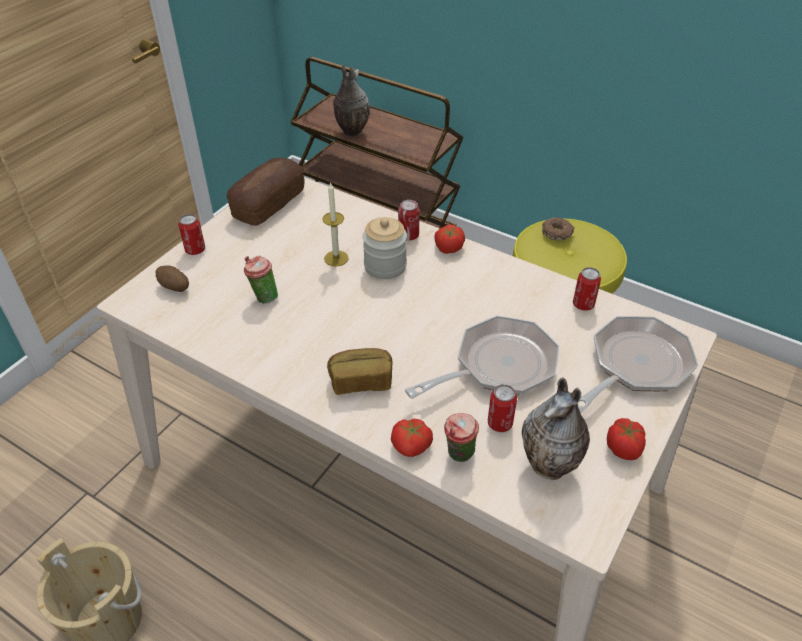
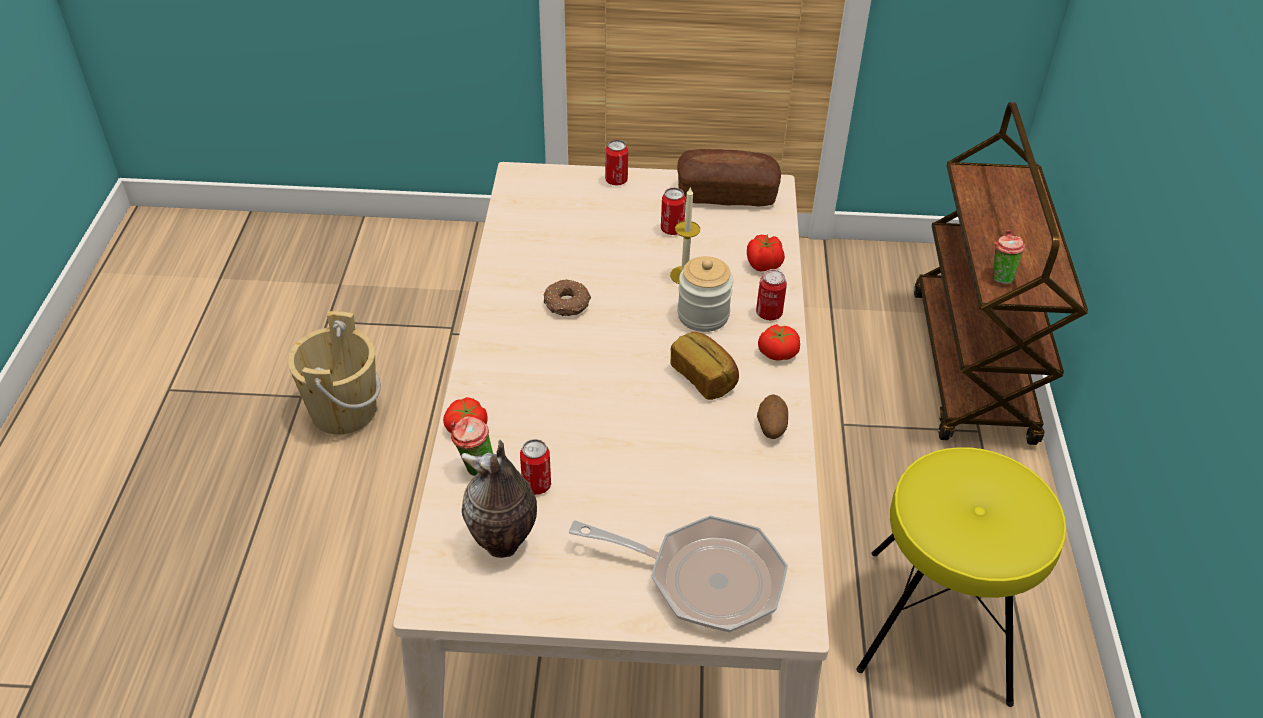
camera: 60 degrees right, 0 degrees up
potato [156,265,189,292] -> potato moved to [757,394,788,439]
cup [244,256,278,304] -> cup moved to [993,230,1025,284]
bread [327,348,392,395] -> bread moved to [670,332,739,400]
vase [333,65,370,137] -> none
frying pan [405,316,559,399] -> none
donut [542,217,575,241] -> donut moved to [543,279,591,316]
can [573,267,601,311] -> can moved to [661,187,686,235]
tomato [607,418,646,460] -> tomato moved to [747,234,785,271]

